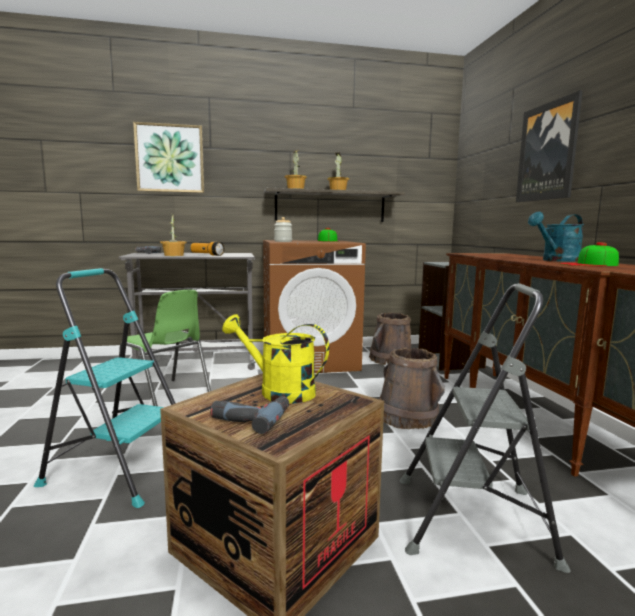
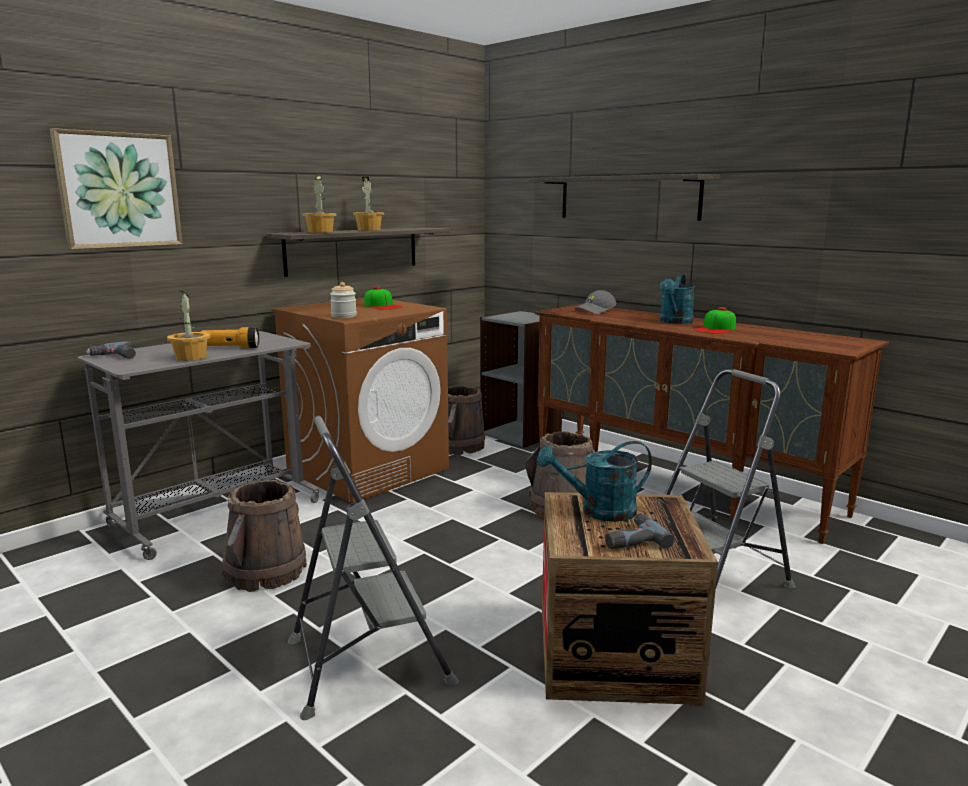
camera: 35 degrees left, 5 degrees up
turquoise step ladder [34,268,176,508] -> grey step ladder [288,415,459,720]
green chair [119,290,211,406] -> brown bucket [222,480,307,592]
yellow watering can [222,314,329,404] -> turquoise watering can [537,441,652,522]
picture [516,90,582,202] -> shelf [528,174,720,221]
none -> grey cap [575,290,616,314]

